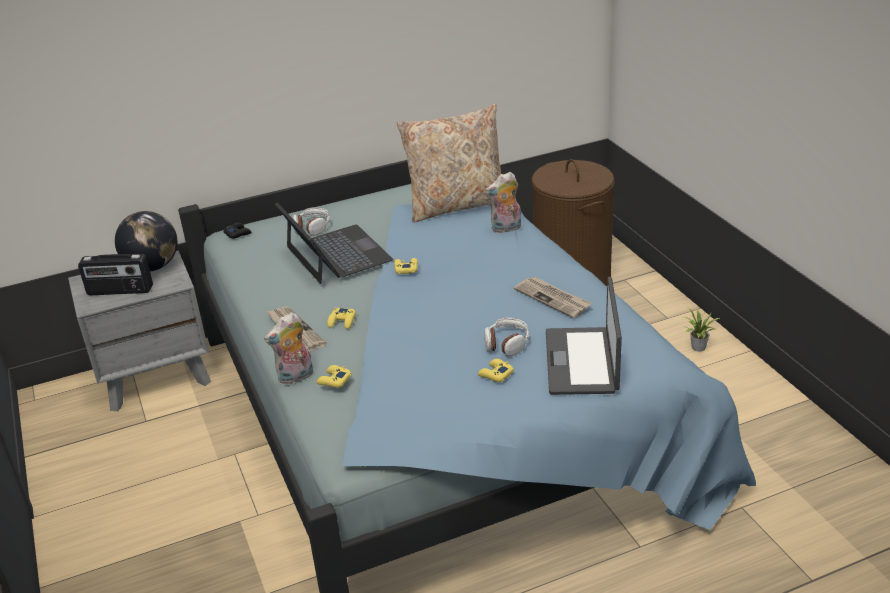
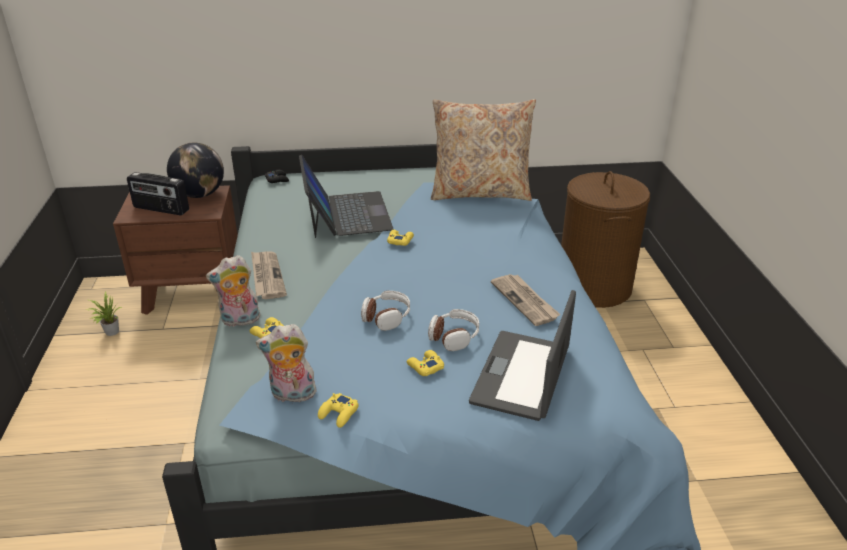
camera: 15 degrees right, 0 degrees up
grey nightstand [68,251,211,411] -> brown nightstand [113,185,238,315]
headphones [293,207,330,236] -> headphones moved to [361,291,410,331]
yellow game controller [327,307,356,329] -> yellow game controller moved to [318,393,359,428]
plush toy [485,172,521,233] -> plush toy moved to [256,324,316,402]
potted plant [682,306,719,352] -> potted plant moved to [86,291,123,336]

